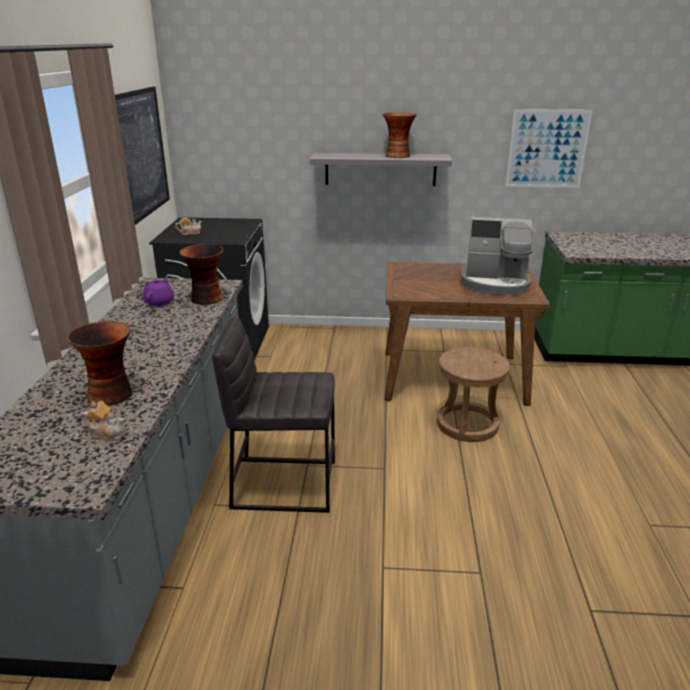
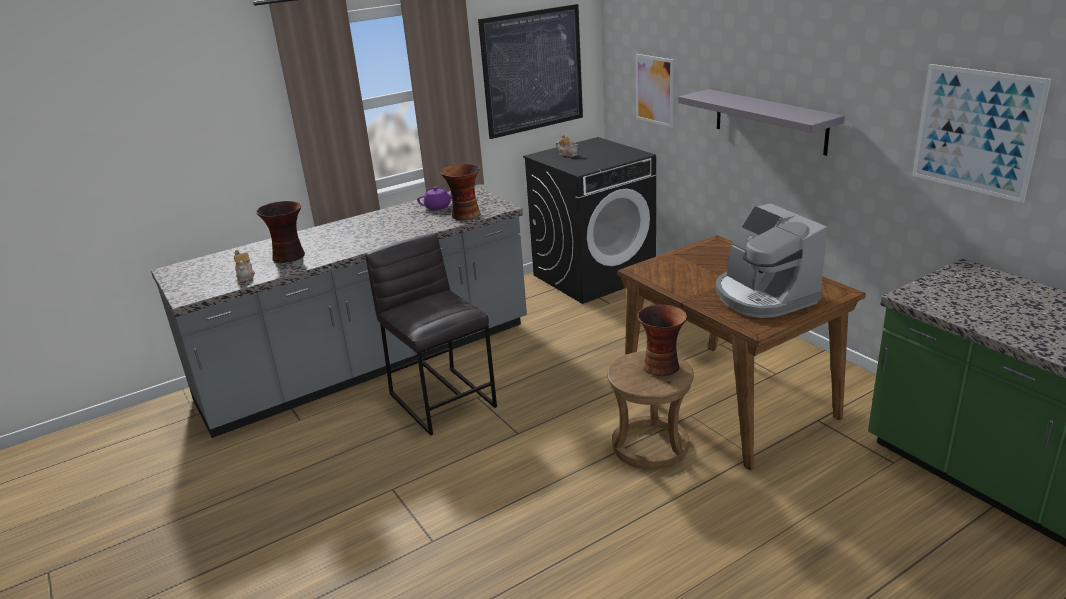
camera: 55 degrees right, 0 degrees up
vase [383,113,417,158] -> vase moved to [637,305,687,376]
none -> picture [636,54,674,128]

